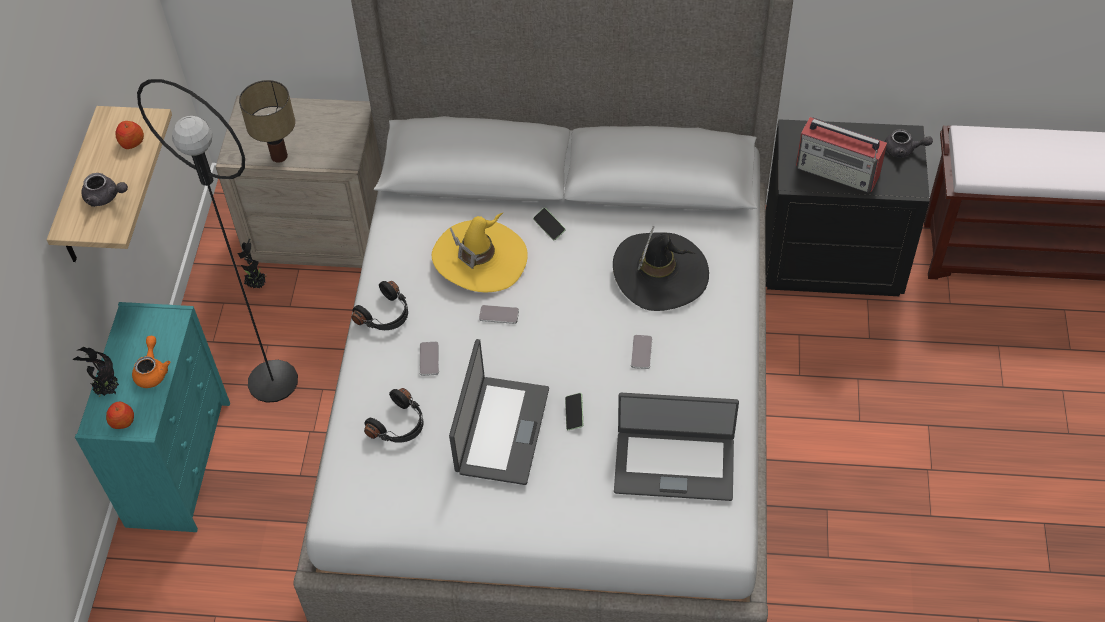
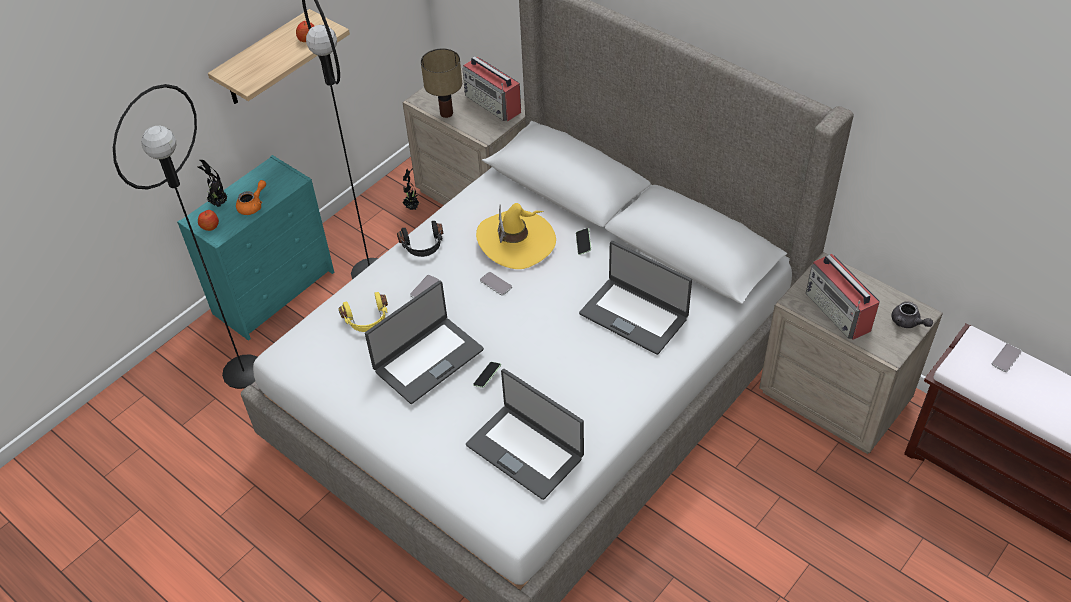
camera: 35 degrees right, 5 degrees down
grey teapot [82,173,128,207] -> none
black headphones [364,388,424,443] -> yellow headphones [338,292,388,332]
black hat [613,226,709,311] -> laptop [579,241,692,355]
phone [631,335,652,369] -> phone moved to [992,343,1022,372]
black nightstand [765,119,930,296] -> beige nightstand [759,252,943,454]
none -> black floor lamp [113,84,257,389]
none -> radio [462,56,521,121]

